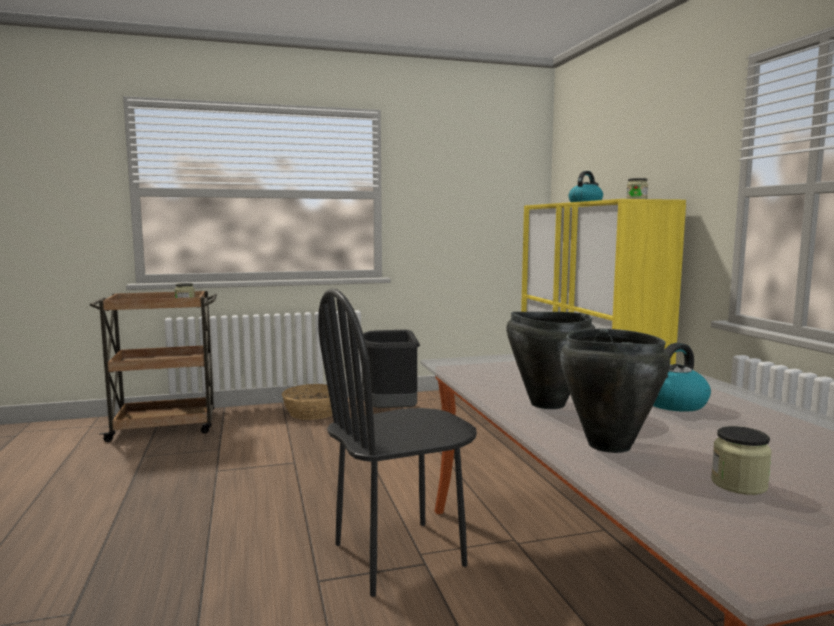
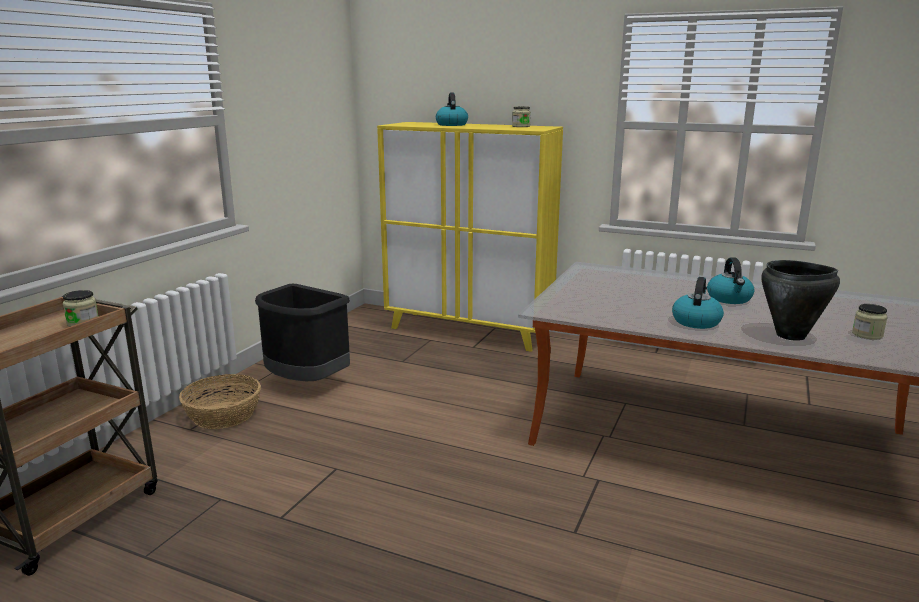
camera: 50 degrees left, 10 degrees up
black chair [318,289,477,597] -> none
black cooking pot [506,312,595,409] -> kettle [672,277,724,329]

